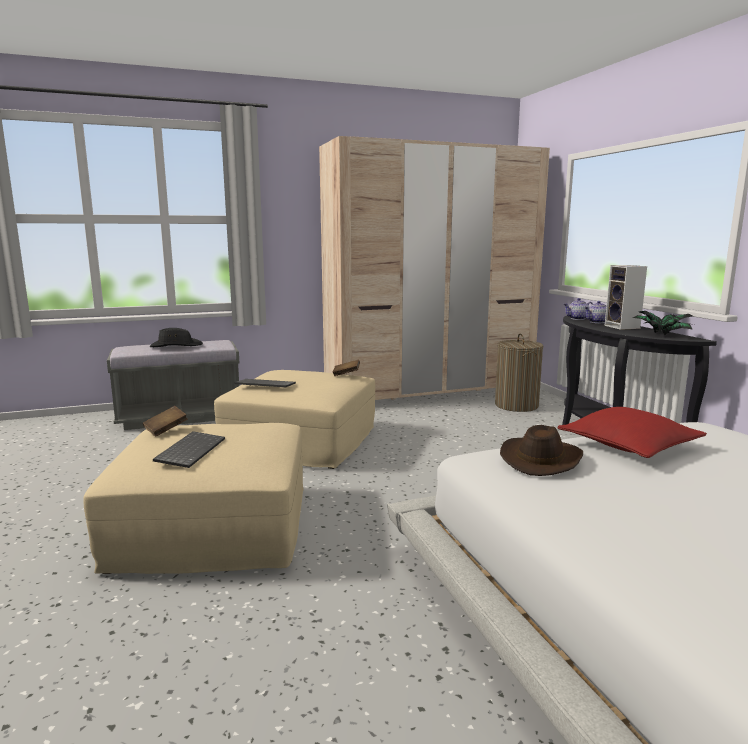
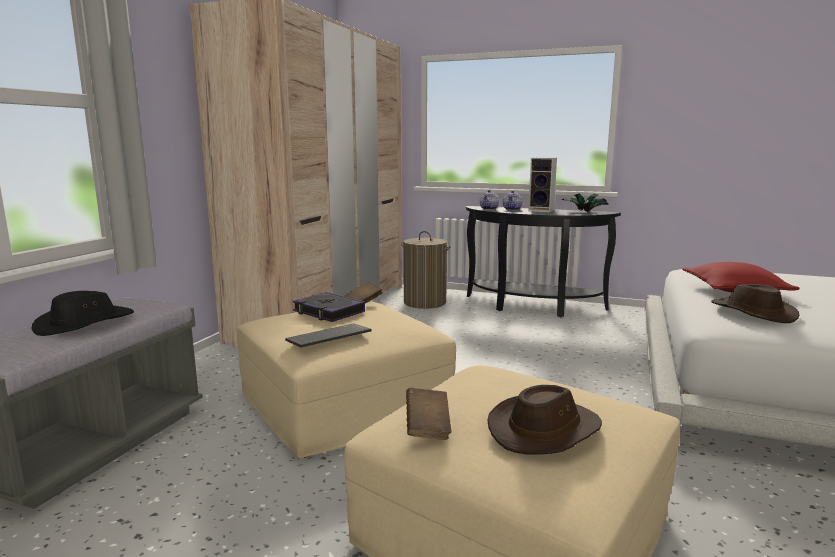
camera: 50 degrees left, 0 degrees up
keyboard [153,431,225,468] -> brown hat [487,385,602,455]
none -> book [293,292,365,322]

